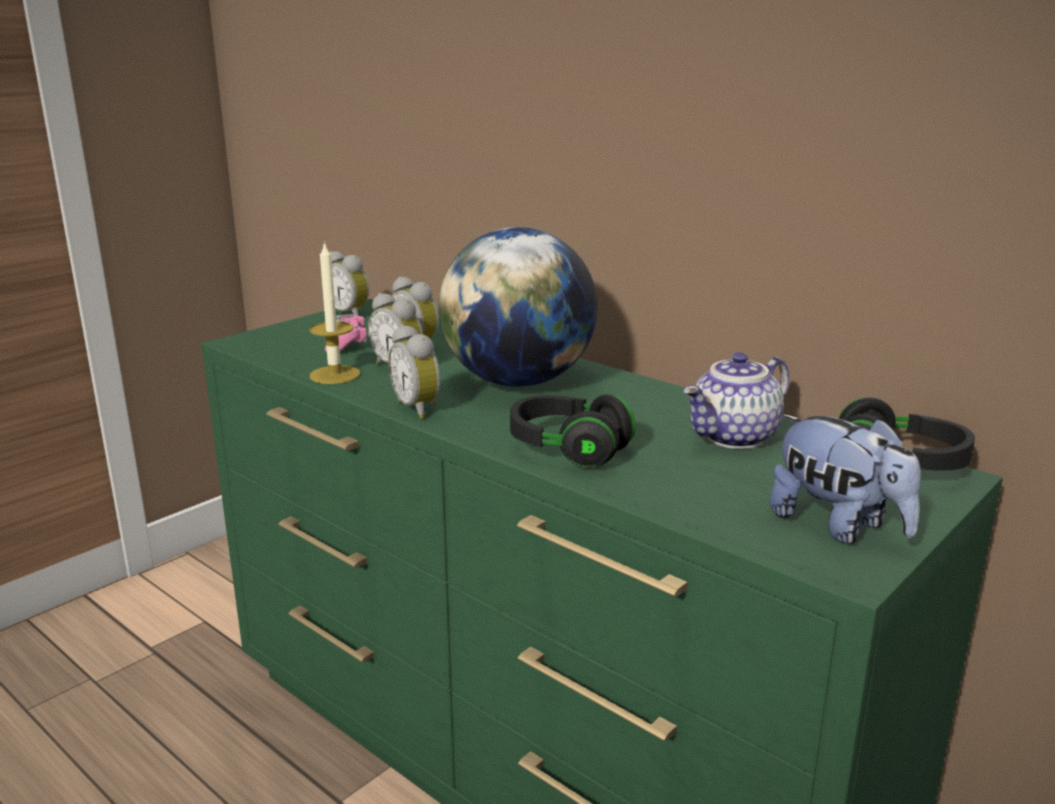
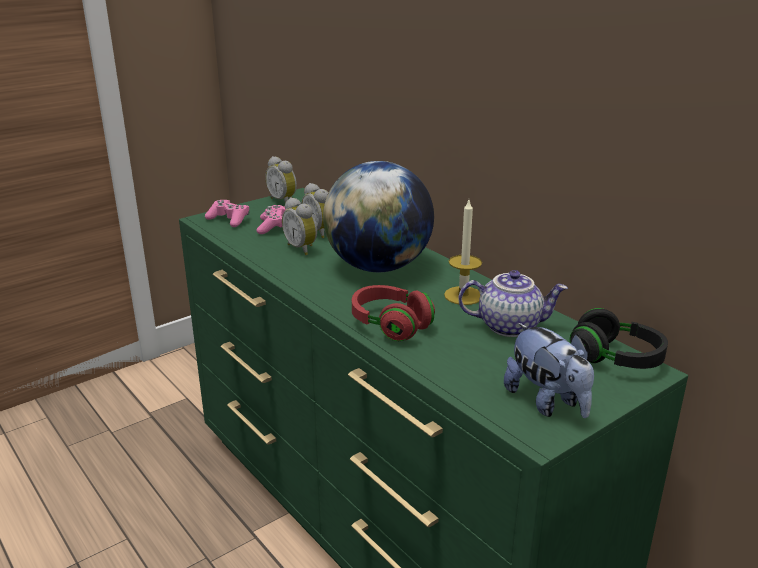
camera: 10 degrees right, 5 degrees up
candle [309,241,360,384] -> candle moved to [444,200,482,305]
alarm clock [388,325,440,419] -> none
black headphones [510,394,636,468] -> red headphones [352,285,435,341]
teapot [683,352,790,449] -> teapot turned 150 degrees counterclockwise [458,270,568,337]
none -> pink game controller [205,200,249,227]

